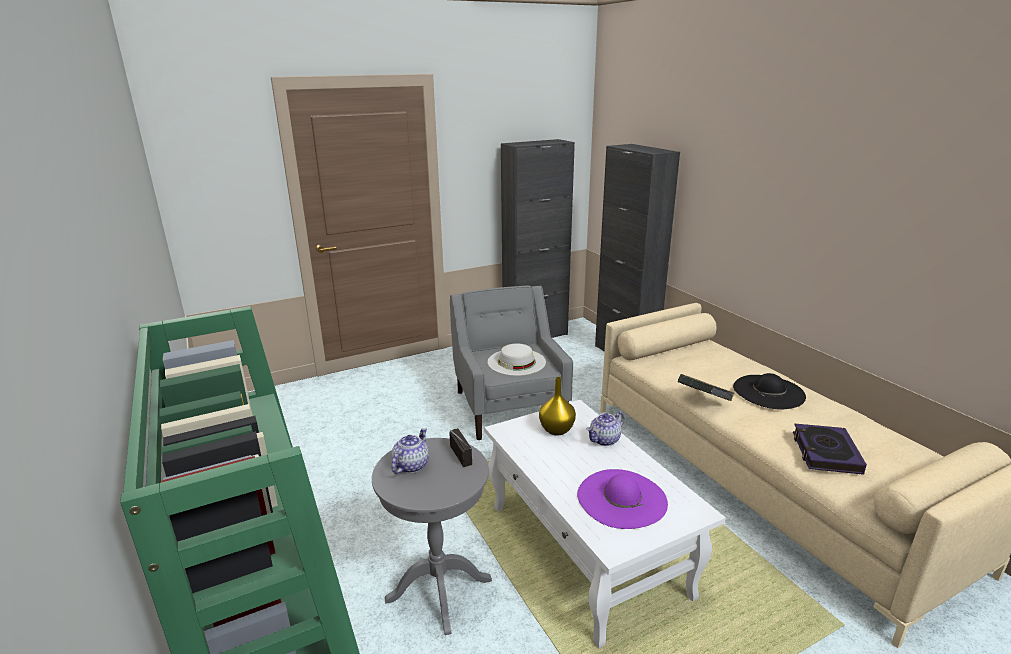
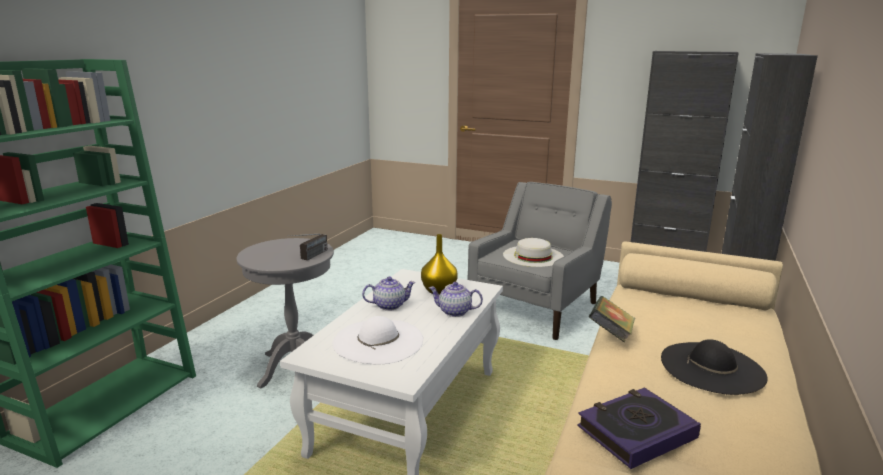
camera: 50 degrees right, 5 degrees down
teapot [391,428,429,474] -> teapot moved to [362,276,416,311]
purple hat [577,469,668,529] -> white hat [332,316,423,364]

